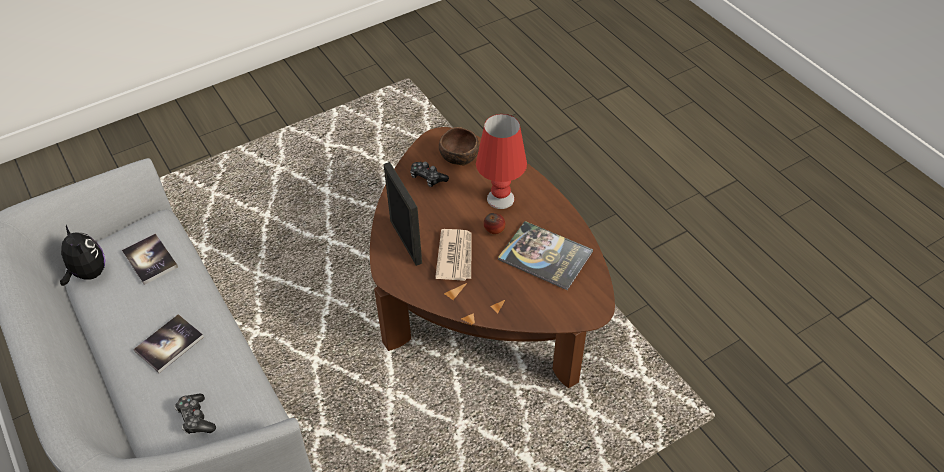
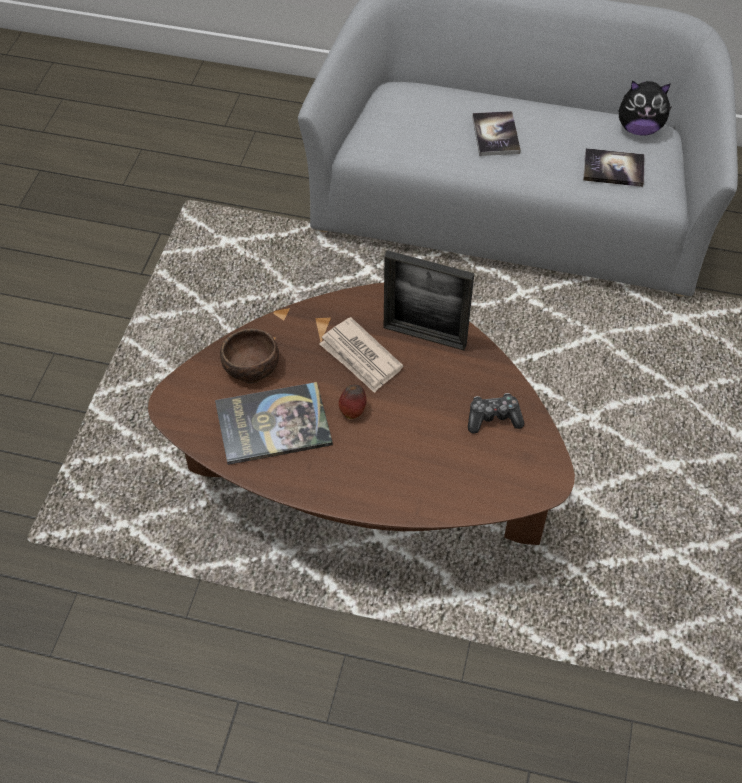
camera: 135 degrees right, 5 degrees up
game controller [175,394,216,434] -> none
brown bowl [439,127,479,165] -> brown bowl moved to [220,328,279,384]
red table lamp [476,114,527,209] -> none

